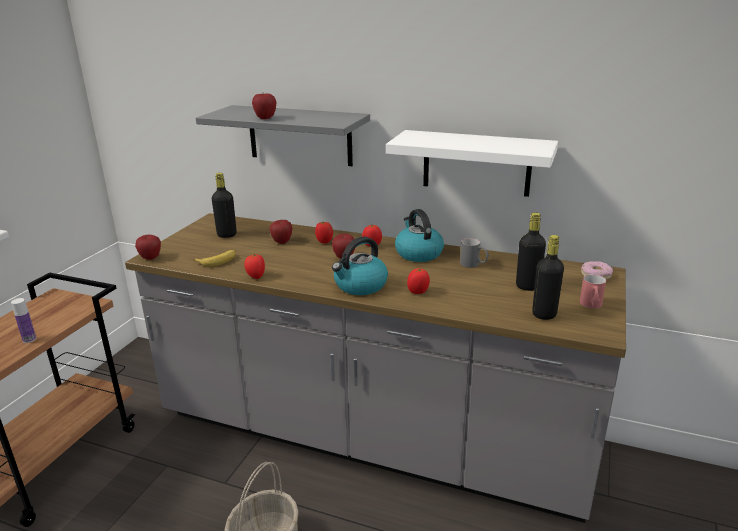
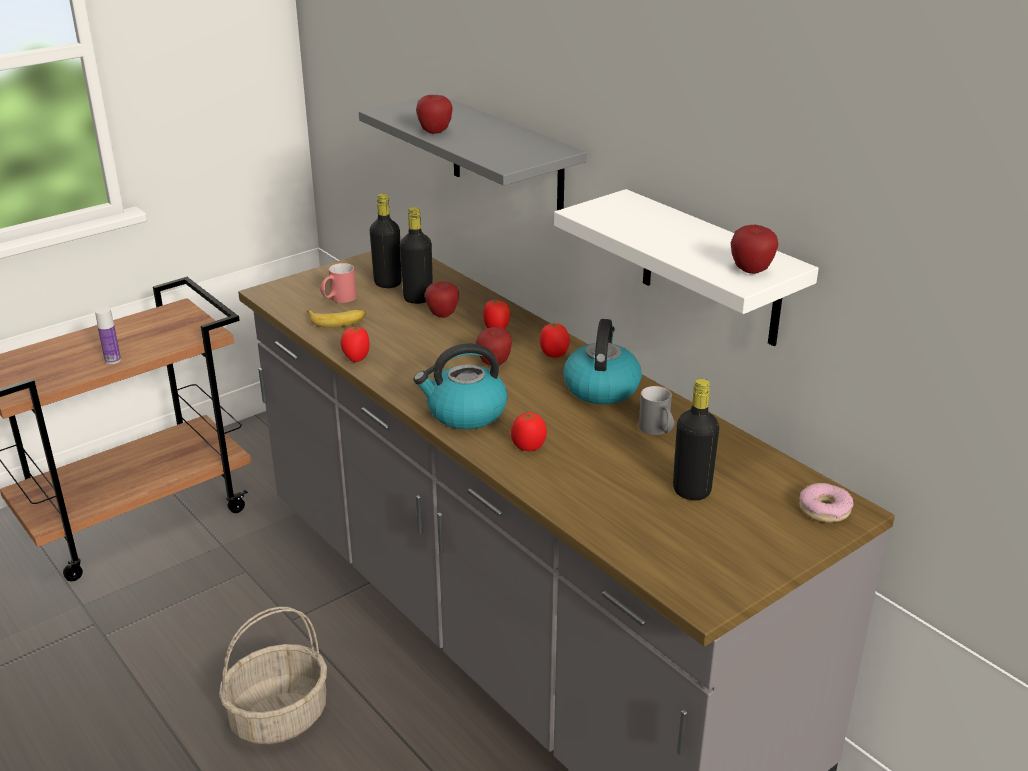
camera: 30 degrees right, 5 degrees up
apple [135,235,161,260] -> apple moved to [731,224,778,274]
black bottle [532,235,564,320] -> black bottle moved to [400,207,433,304]
red mug [580,274,606,309] -> red mug moved to [320,263,356,303]

